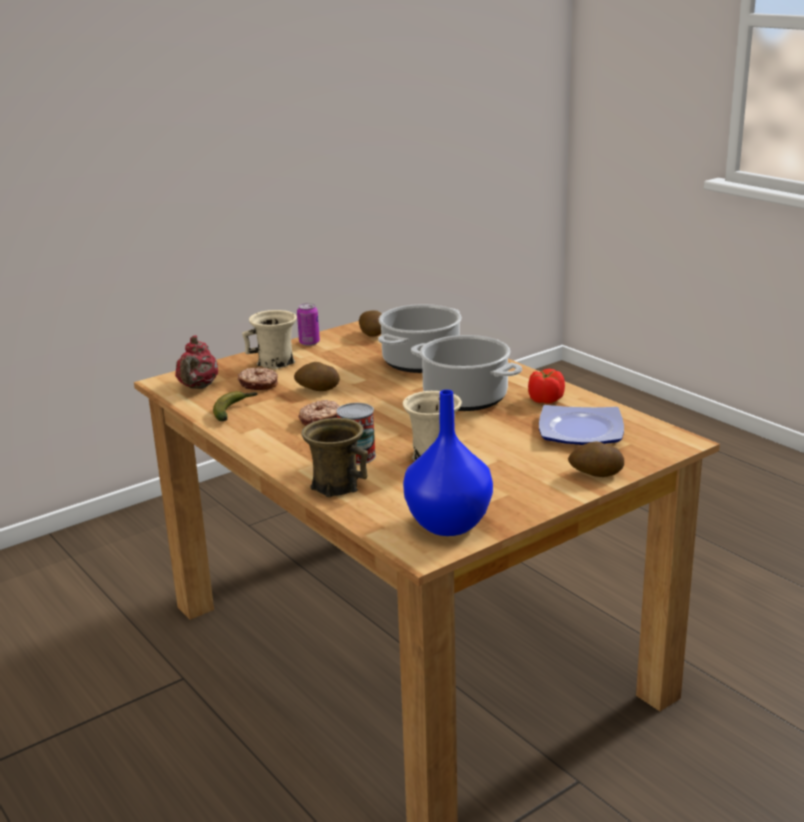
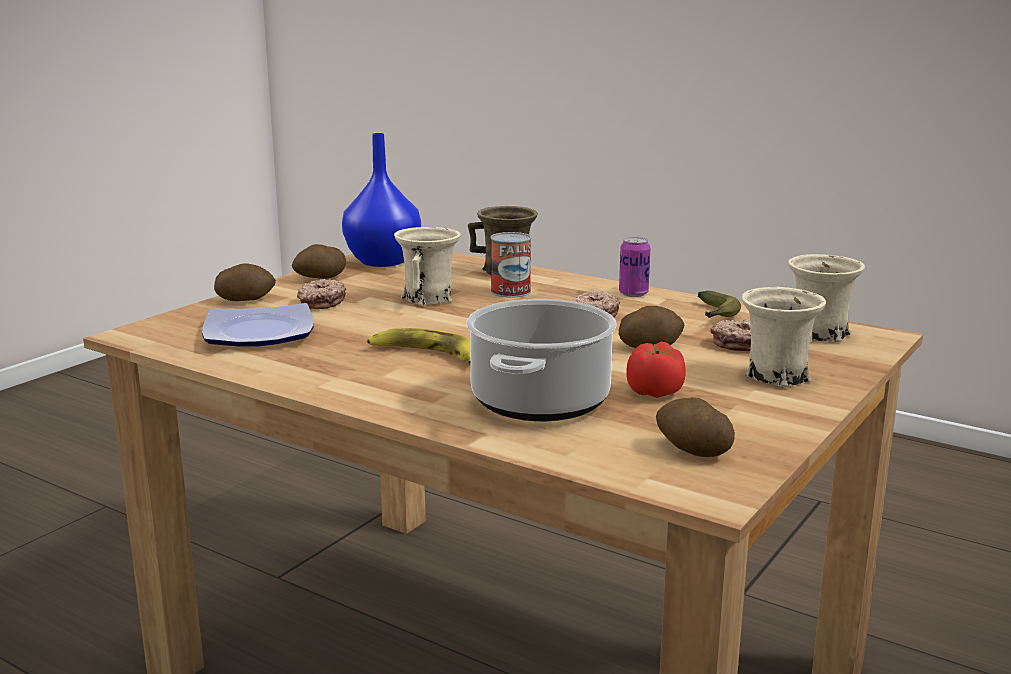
camera: 160 degrees right, 5 degrees down
red teapot [175,335,218,389] -> beige mug [788,254,865,342]
can [297,303,320,346] -> can moved to [619,237,650,297]
cooking pot [411,335,522,411] -> banana [367,328,470,364]
tomato [528,369,565,404] -> tomato moved to [626,342,686,398]
none -> potato [292,244,346,279]
none -> donut [297,279,346,309]

